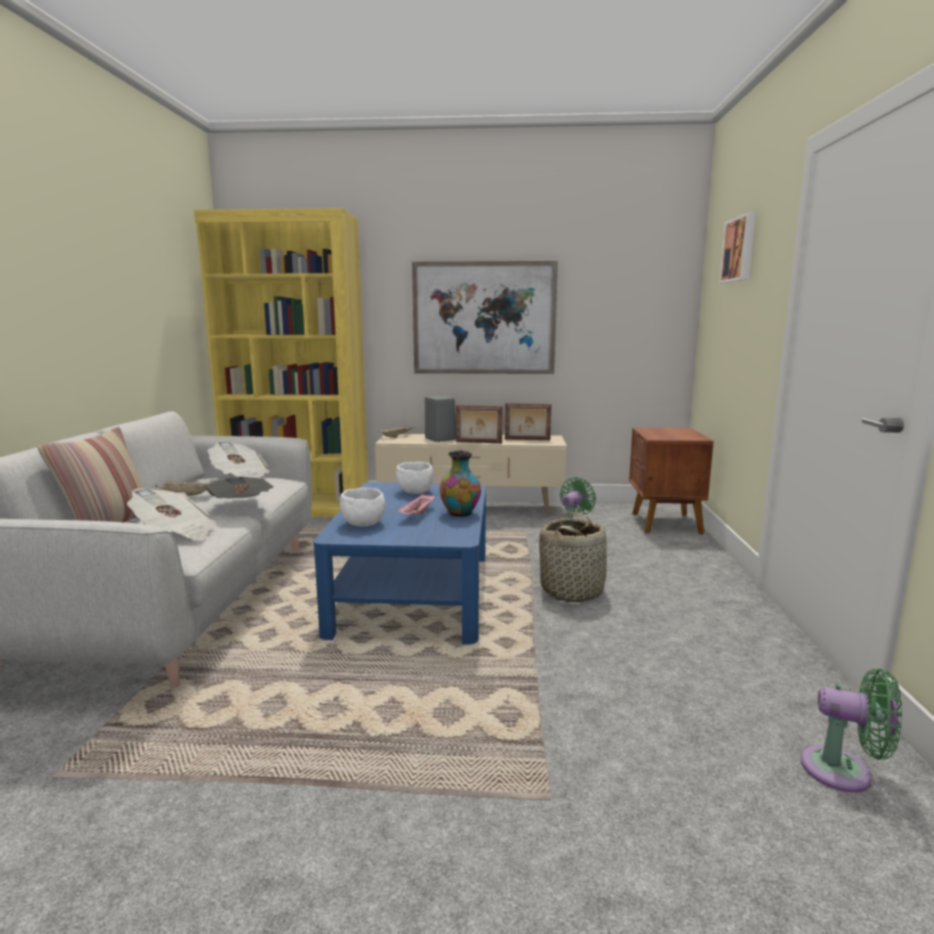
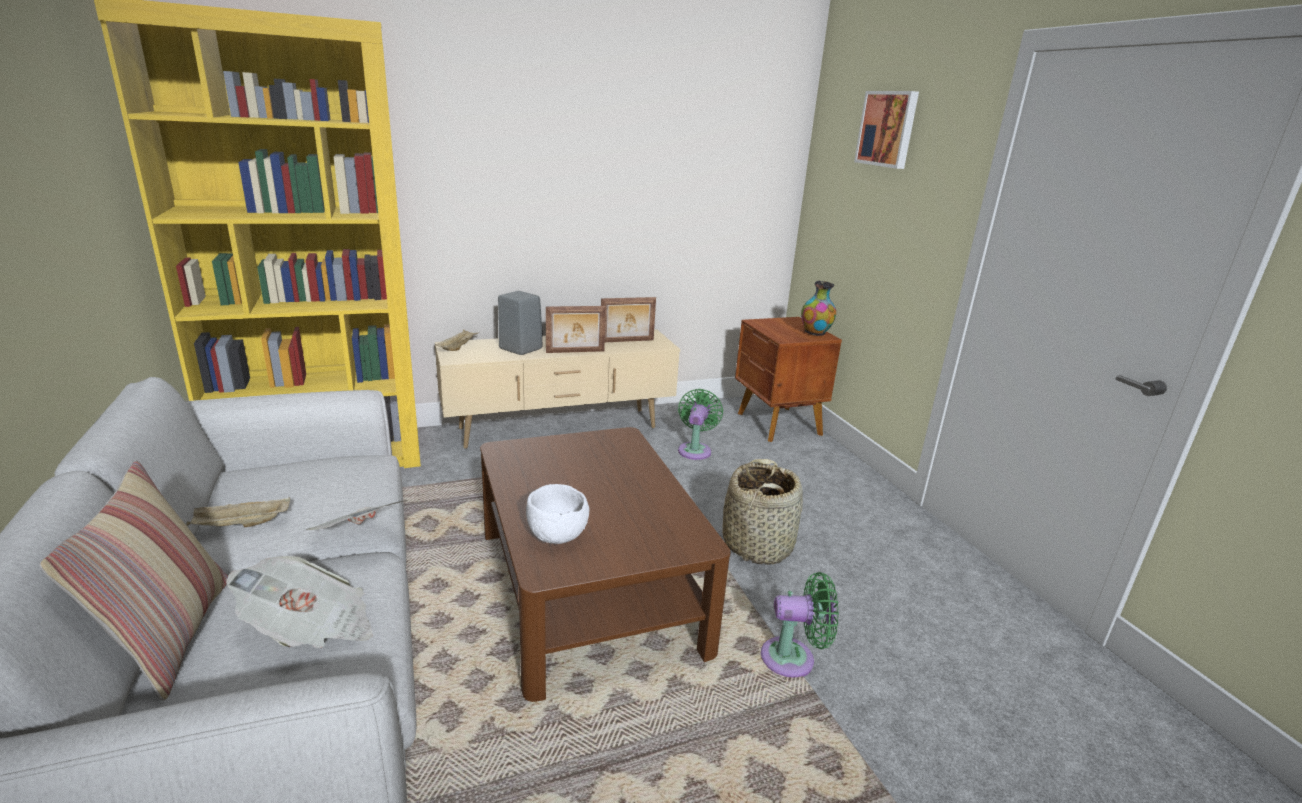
camera: 25 degrees left, 10 degrees up
newspaper [207,441,270,478] -> none
blue coffee table [313,482,486,645] -> brown coffee table [480,427,731,702]
white bowl [396,462,434,494] -> none
pink tray [398,493,435,515] -> none
picture [412,261,558,374] -> none
vase [440,450,481,517] -> vase moved to [801,281,836,336]
green fan [801,669,902,793] -> green fan moved to [761,572,839,677]

